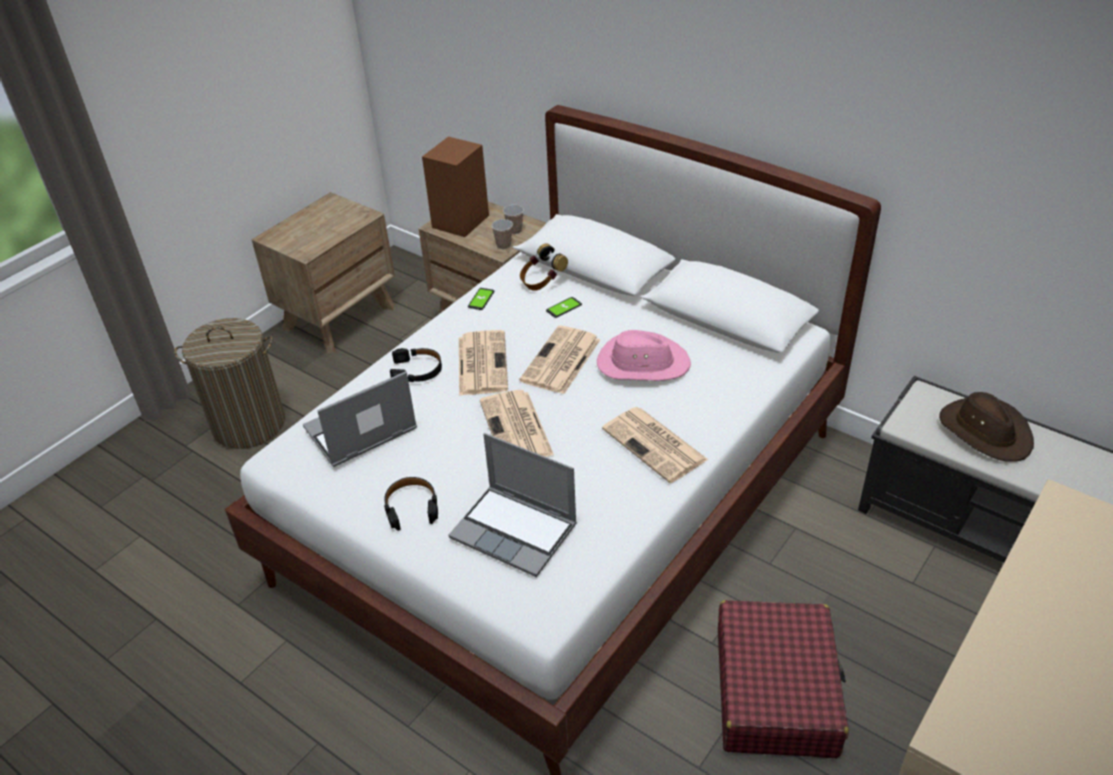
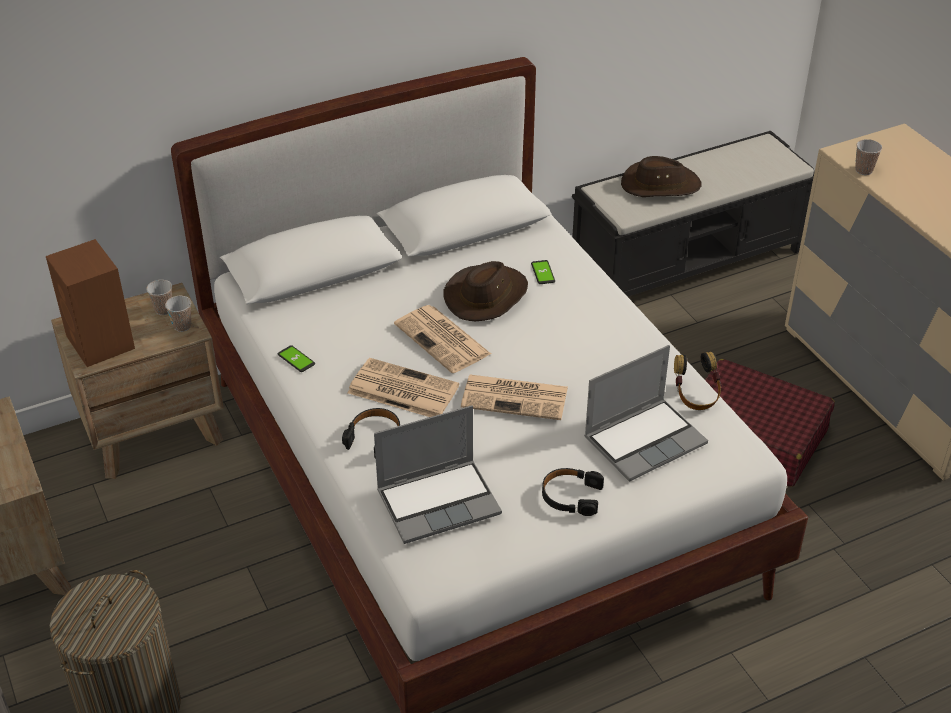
camera: 65 degrees left, 0 degrees up
laptop [303,371,417,467] -> laptop turned 105 degrees counterclockwise [374,405,502,544]
headphones [520,243,568,291] -> headphones moved to [674,352,721,410]
phone [546,297,582,318] -> phone moved to [531,260,555,284]
pink hat [597,330,691,381] -> brown hat [443,261,528,321]
newspaper [602,407,708,483] -> none
none -> cup [855,139,882,175]

